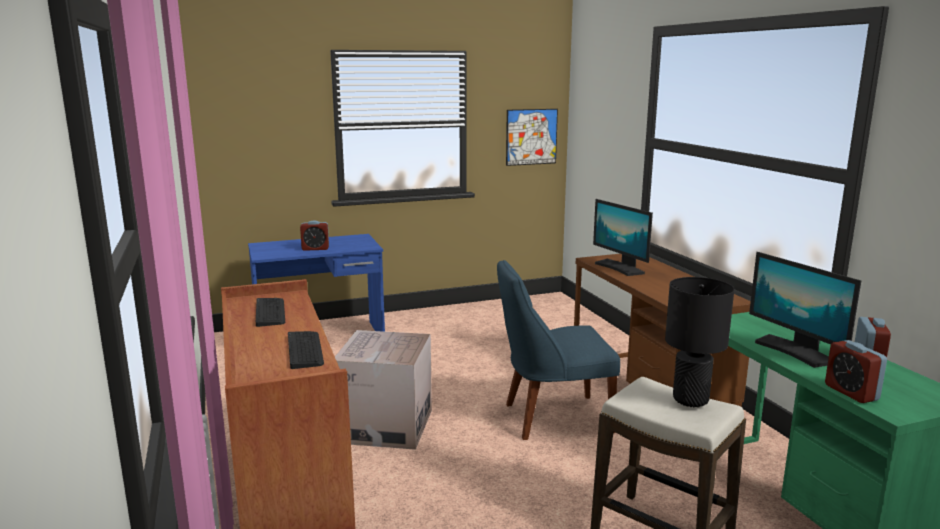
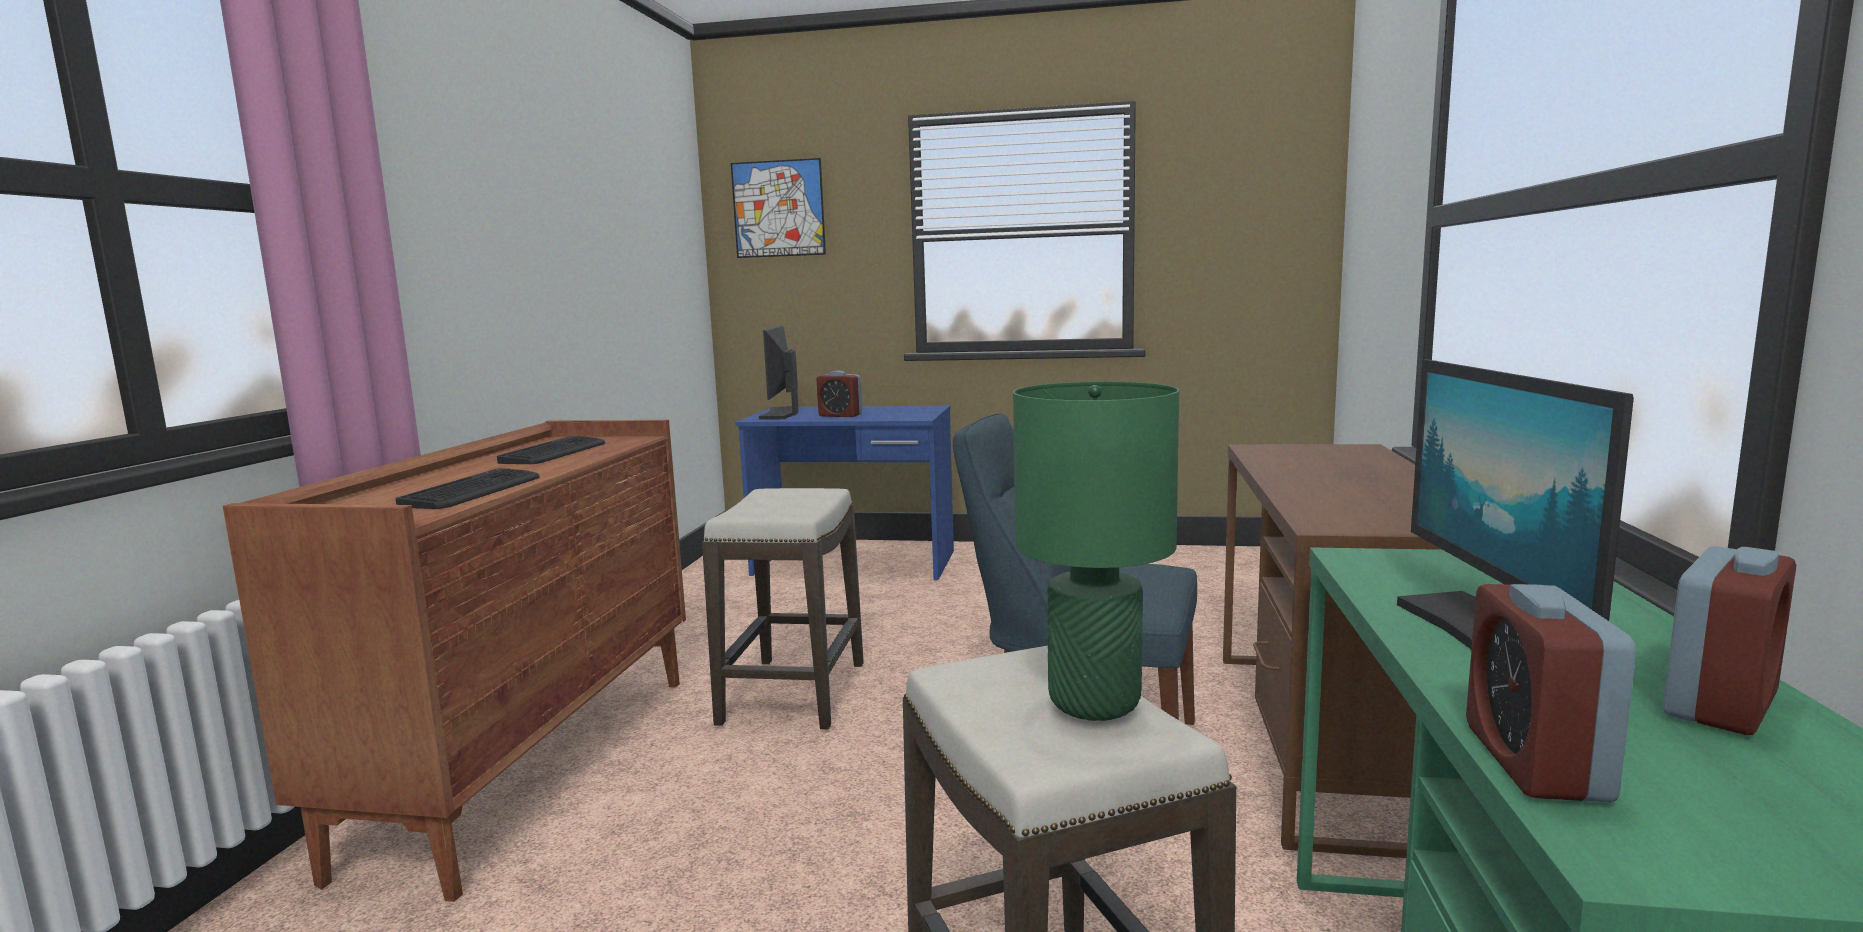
camera: 30 degrees right, 5 degrees down
cardboard box [335,330,432,450] -> stool [702,488,864,729]
picture [506,109,558,166] -> picture moved to [731,158,826,258]
monitor [593,199,653,276] -> monitor moved to [759,325,799,419]
black table lamp [665,277,734,407] -> green table lamp [1013,381,1179,721]

